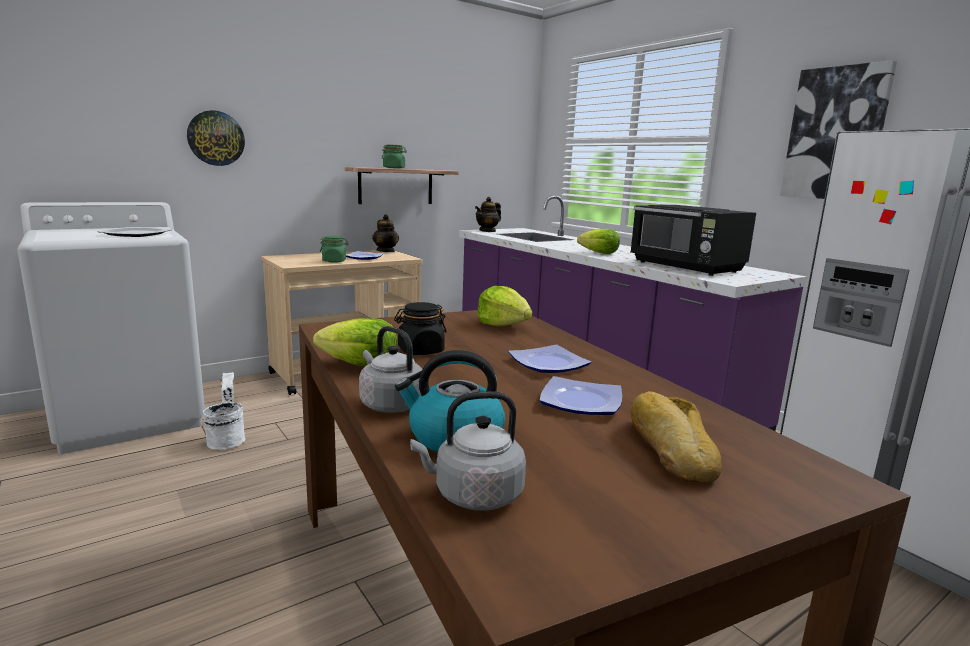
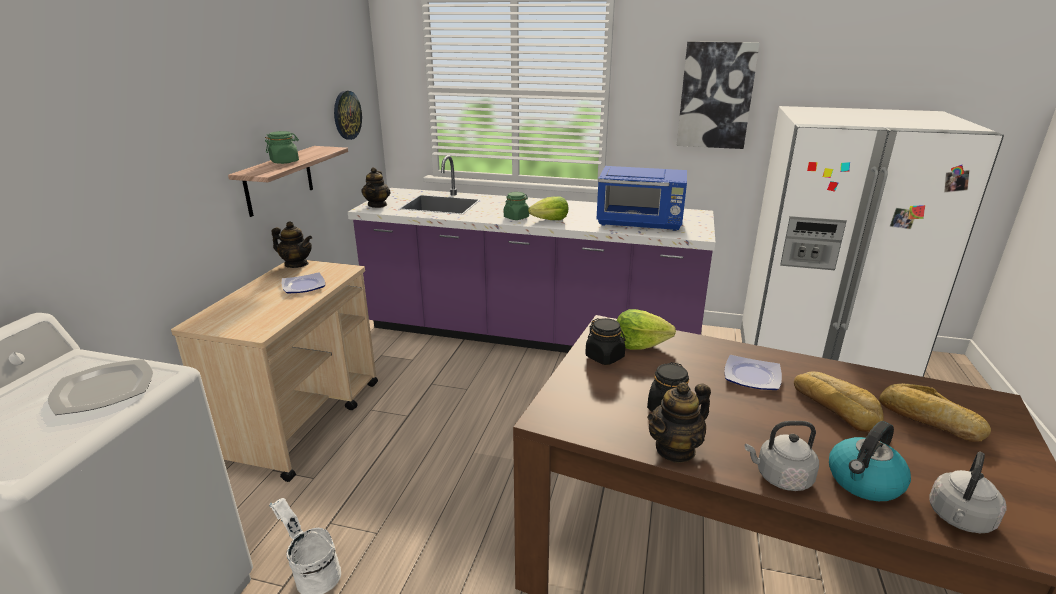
camera: 40 degrees left, 10 degrees up
wall clock [187,110,245,166] -> wall clock moved to [334,91,362,140]
lettuce [313,318,397,366] -> teapot [647,382,711,463]
green jar [320,236,349,263] -> green jar moved to [504,192,529,220]
plate [539,376,622,415] -> bread [794,372,884,432]
black microwave [631,205,756,276] -> blue microwave [596,166,687,231]
none -> black jar [585,318,625,365]

